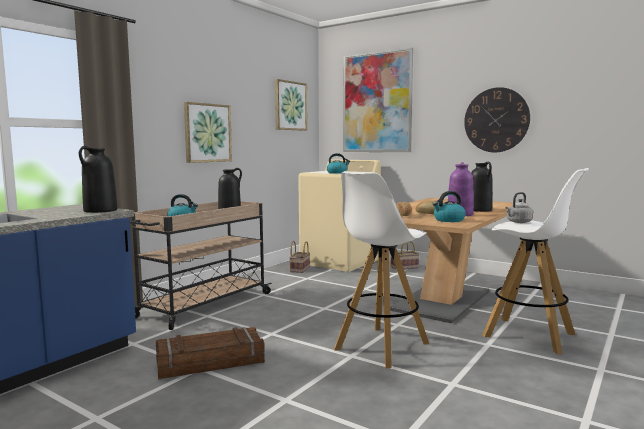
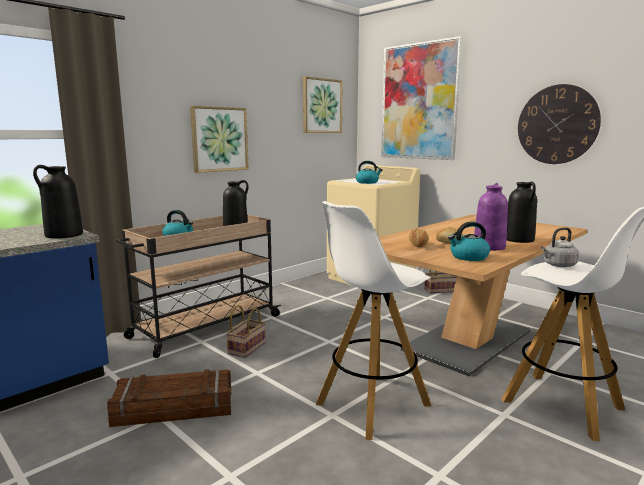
camera: 10 degrees right, 5 degrees up
basket [289,241,310,273] -> basket moved to [226,305,265,358]

